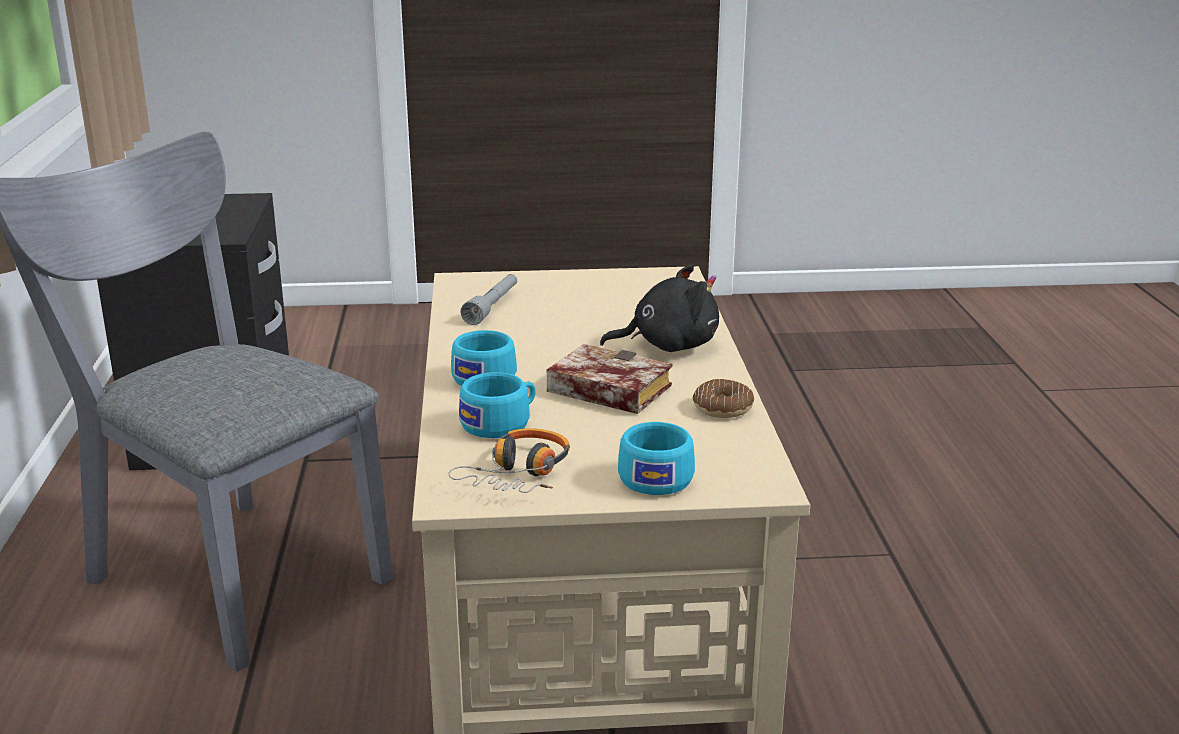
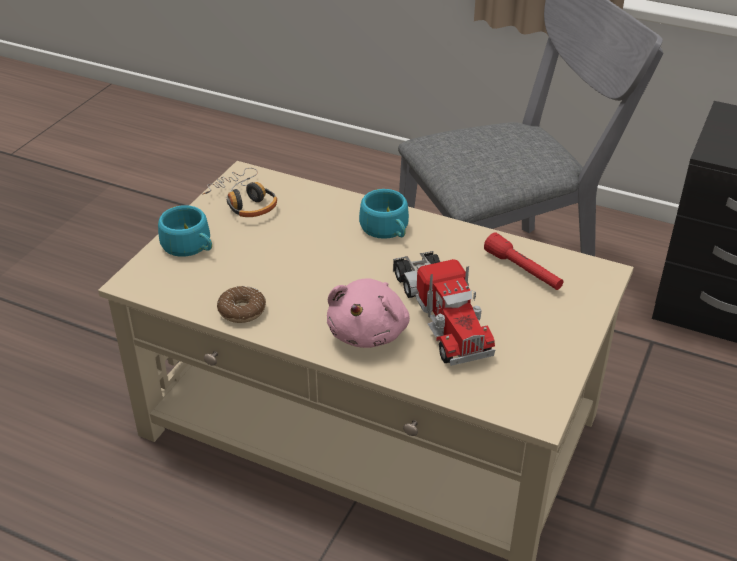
camera: 120 degrees right, 15 degrees up
turquoise cup [459,372,536,438] -> none
grey flashlight [461,274,517,325] -> red flashlight [484,232,563,290]
book [547,344,672,414] -> none
black plush toy [600,265,719,352] -> pink plush toy [327,278,410,348]
none -> toy truck [393,251,495,366]

